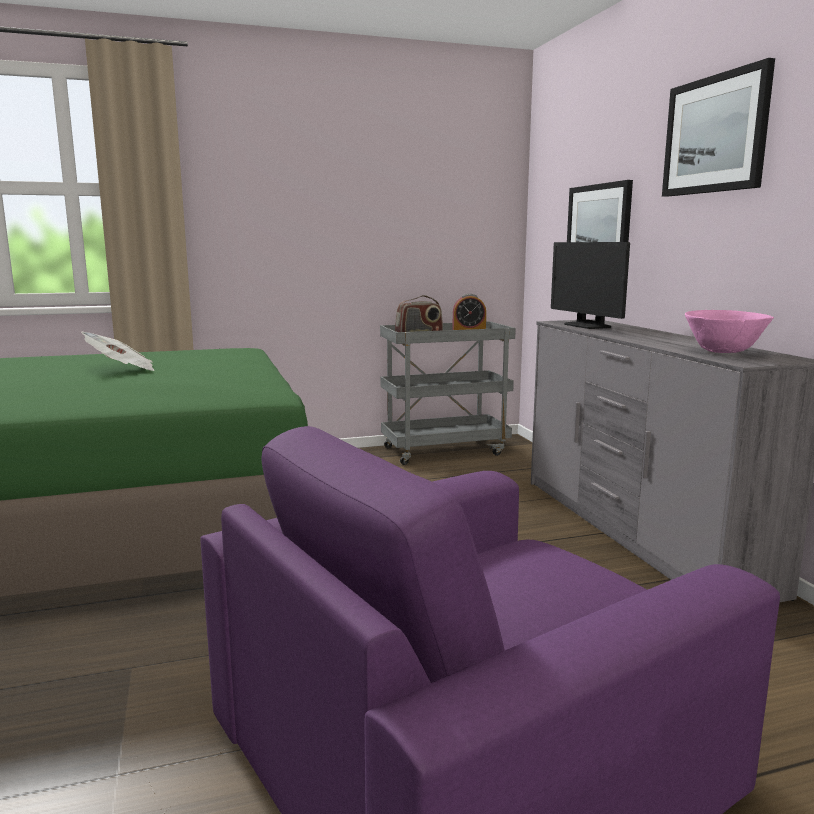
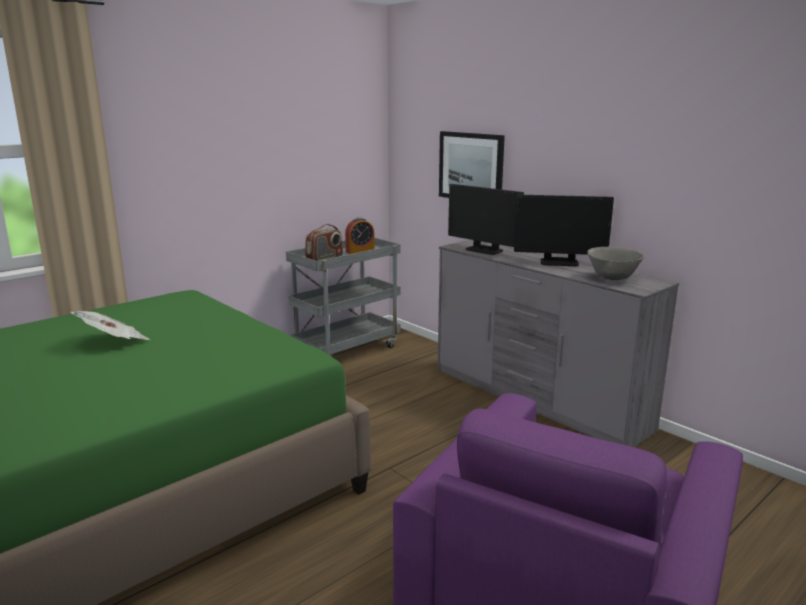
camera: 25 degrees left, 5 degrees up
picture [662,58,775,197] -> none
pink bowl [685,310,774,353] -> grey bowl [587,247,645,280]
none -> monitor [514,195,614,266]

